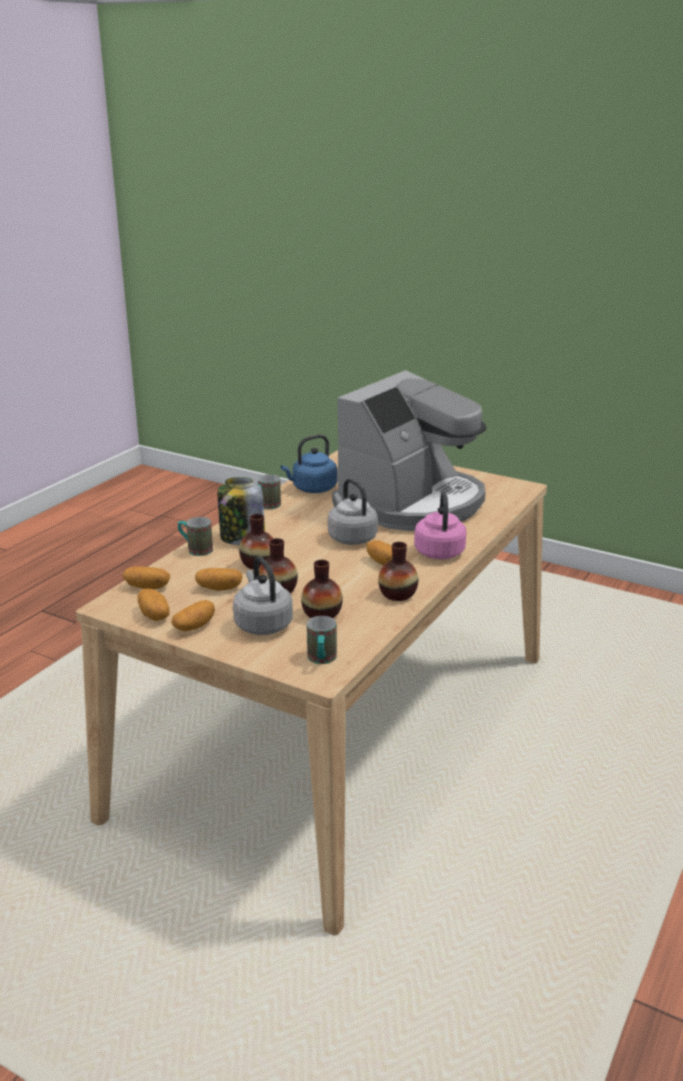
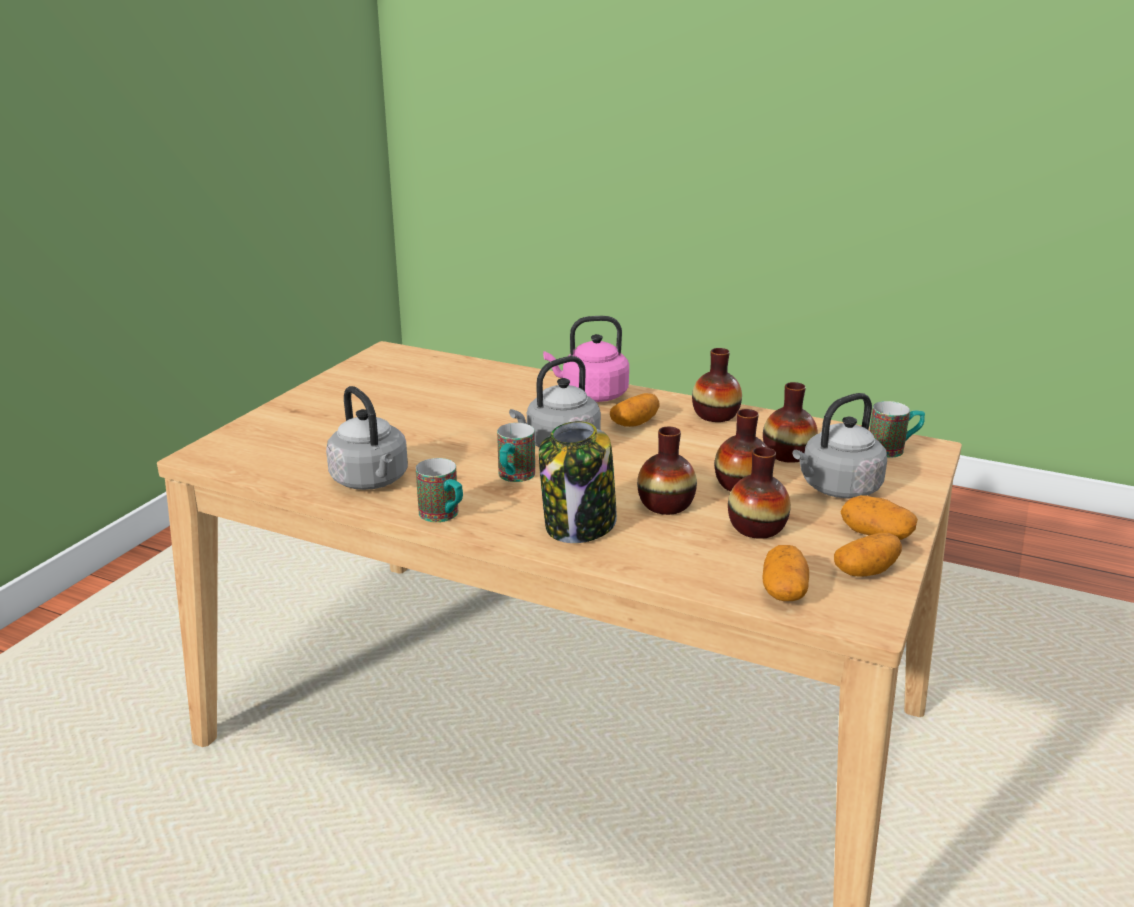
camera: 95 degrees left, 0 degrees up
mug [178,517,213,556] -> mug moved to [497,423,535,482]
potato [195,568,243,591] -> vase [728,447,791,539]
blue kettle [281,434,337,493] -> grey kettle [326,386,408,490]
coffee machine [332,370,486,531] -> none

